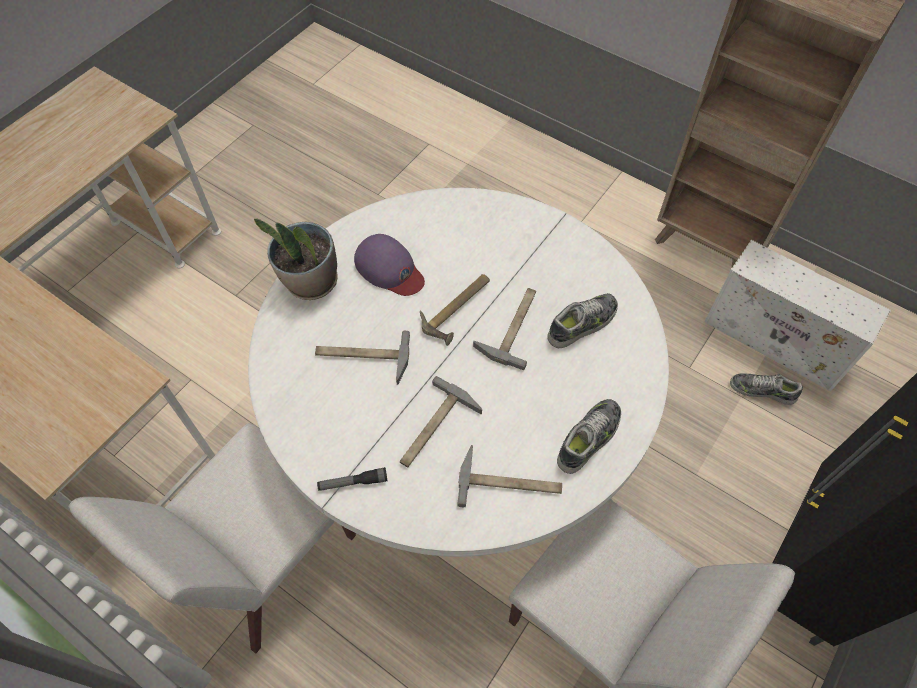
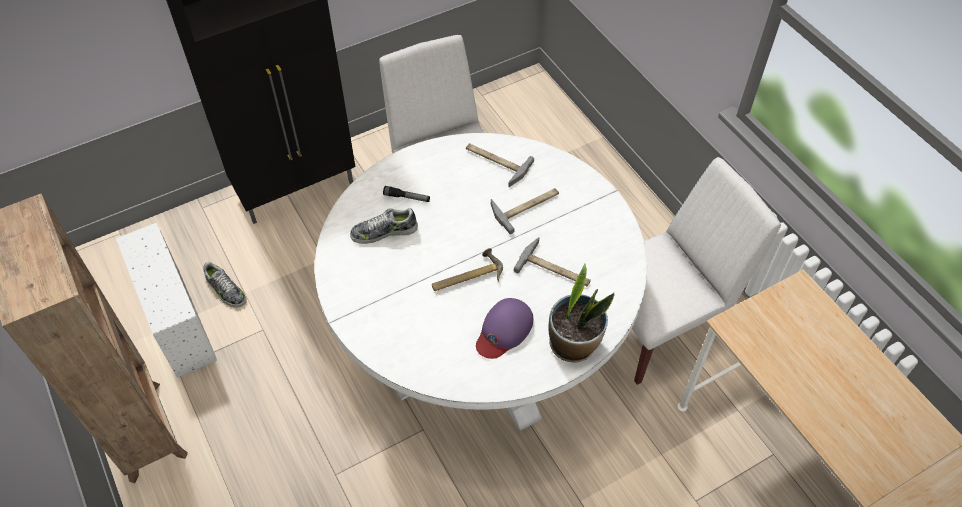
camera: 155 degrees left, 5 degrees down
flashlight [317,467,387,491] -> flashlight moved to [383,186,430,202]
purple cap [354,234,425,296] -> purple cap turned 120 degrees counterclockwise [476,298,533,359]
hammer [473,288,536,370] -> none
shoe [557,399,621,474] -> none

